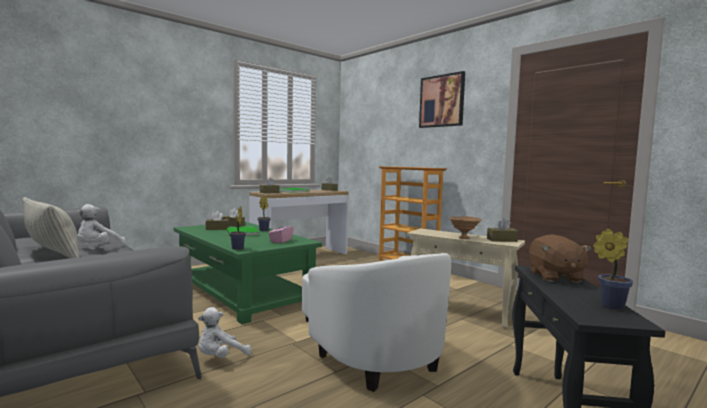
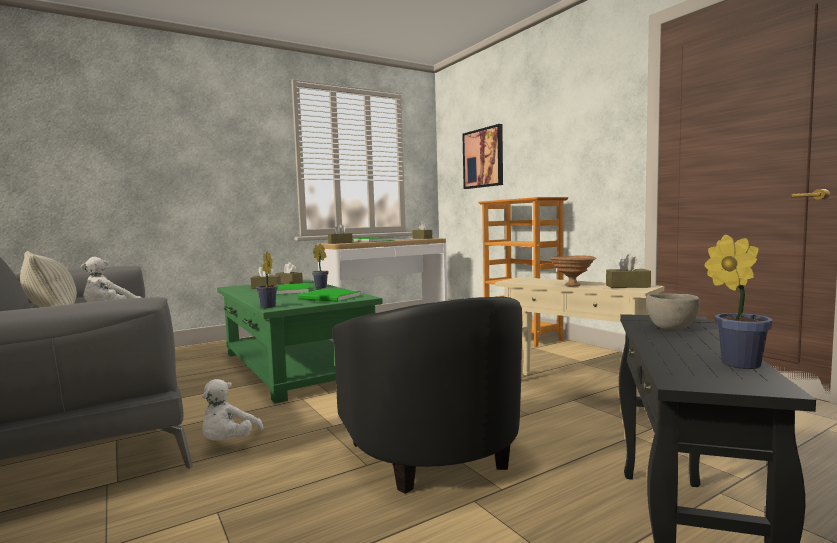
camera: 10 degrees right, 0 degrees up
white plush toy [198,307,251,358] -> white plush toy turned 45 degrees counterclockwise [202,379,264,441]
pink tissue box [268,221,294,243] -> green book [298,289,361,302]
white armchair [302,253,451,392] -> black armchair [332,297,522,494]
picture [419,71,465,128] -> picture moved to [462,124,503,189]
brown plush toy [529,235,591,283] -> grey bowl [646,293,700,329]

